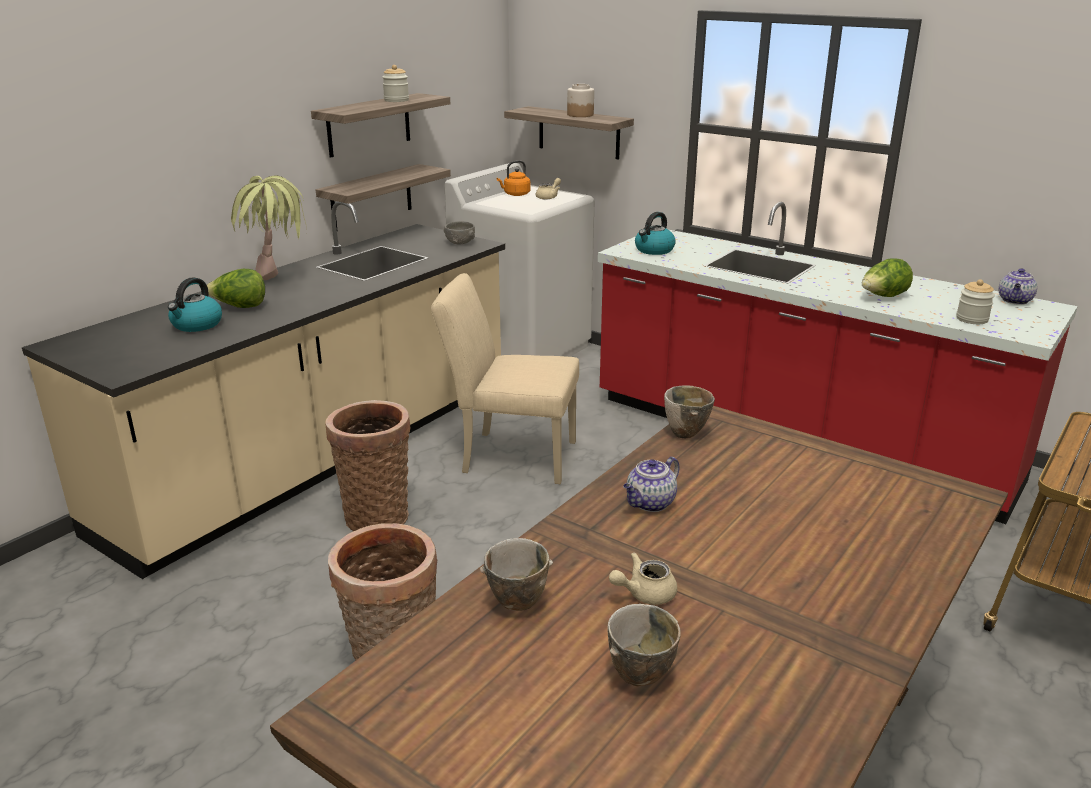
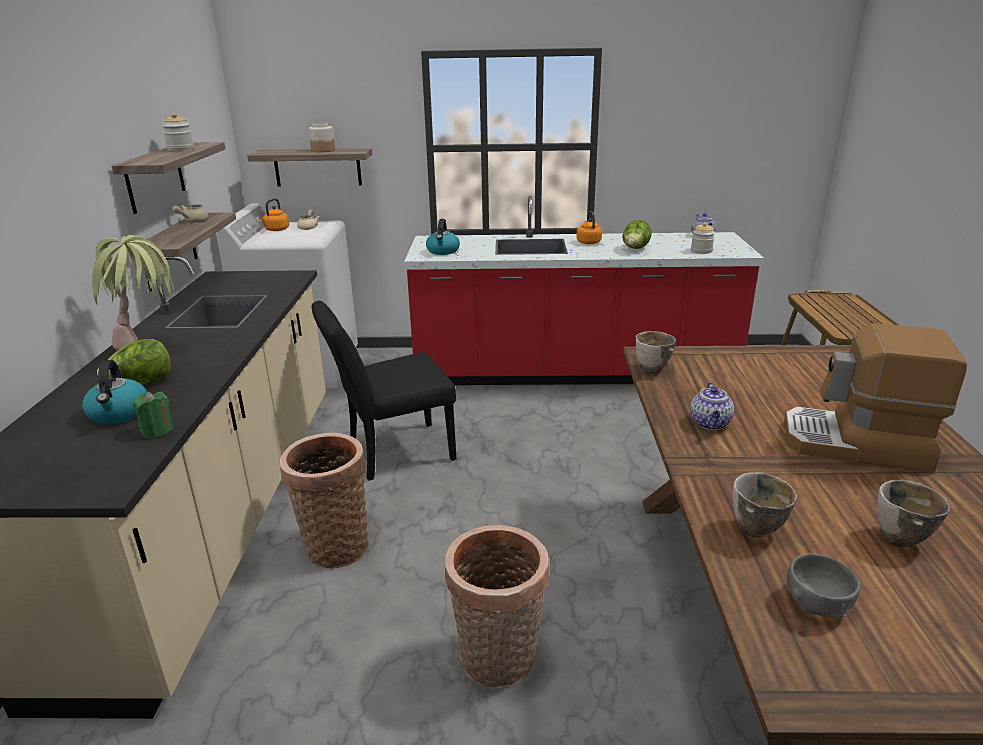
camera: 35 degrees left, 0 degrees up
beige chair [431,273,579,484] -> black chair [311,301,457,481]
grey bowl [444,221,475,244] -> grey bowl moved to [786,554,861,619]
beige teapot [609,552,677,605] -> beige teapot moved to [172,205,209,222]
none -> green candle [133,391,173,438]
none -> orange kettle [576,211,602,244]
none -> coffee machine [784,323,967,473]

